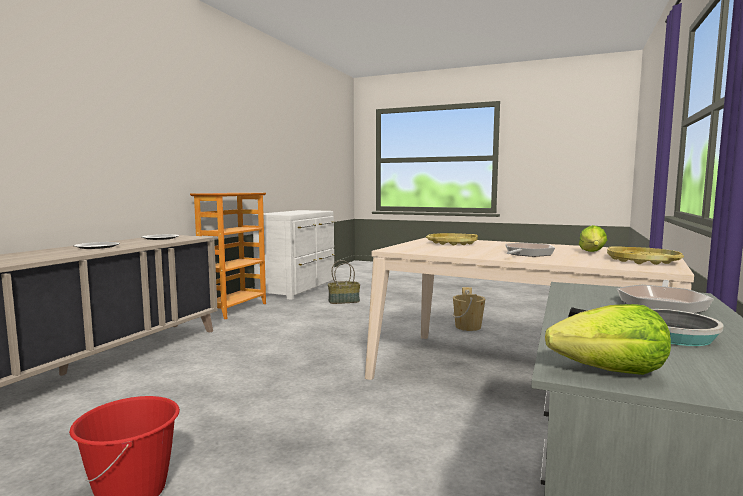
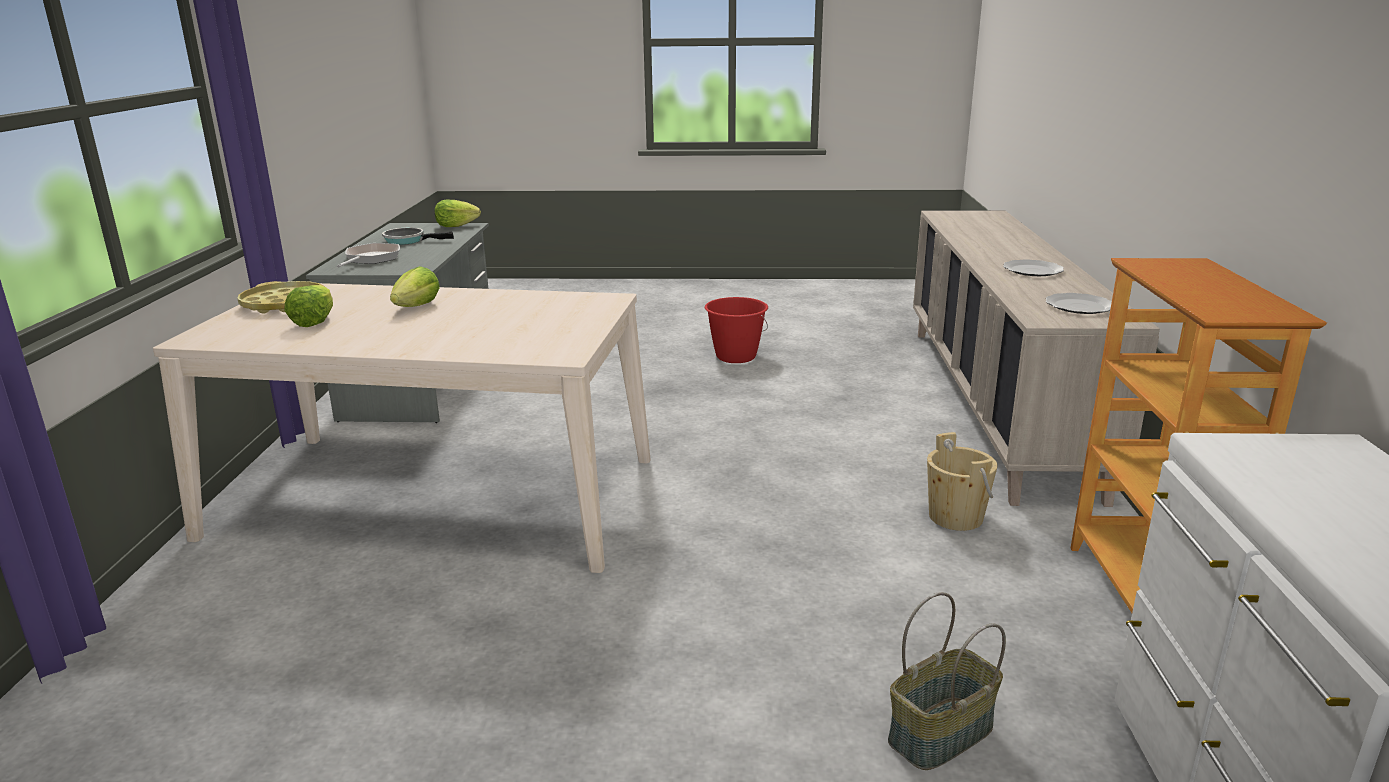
camera: 160 degrees right, 15 degrees up
yellow tray [426,233,478,245] -> none
beige bucket [453,287,485,331] -> beige bucket moved to [927,432,998,531]
frying pan [505,243,555,257] -> lettuce [390,266,440,307]

